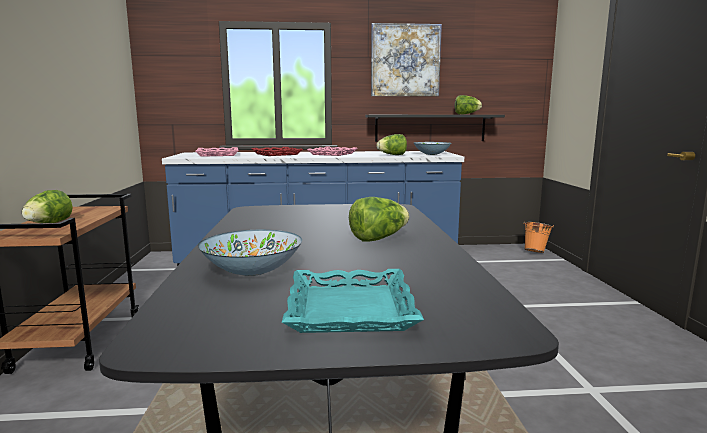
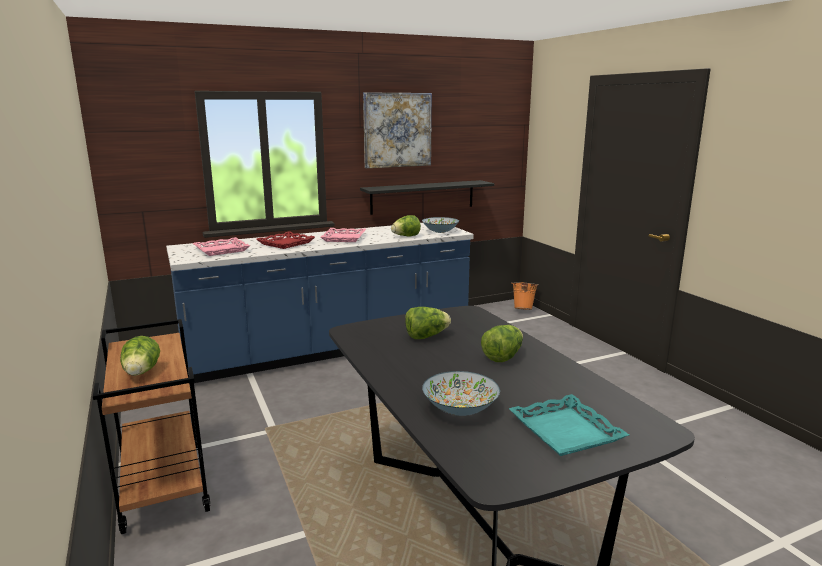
camera: 20 degrees left, 5 degrees up
lettuce [455,95,482,114] -> lettuce moved to [405,307,451,339]

